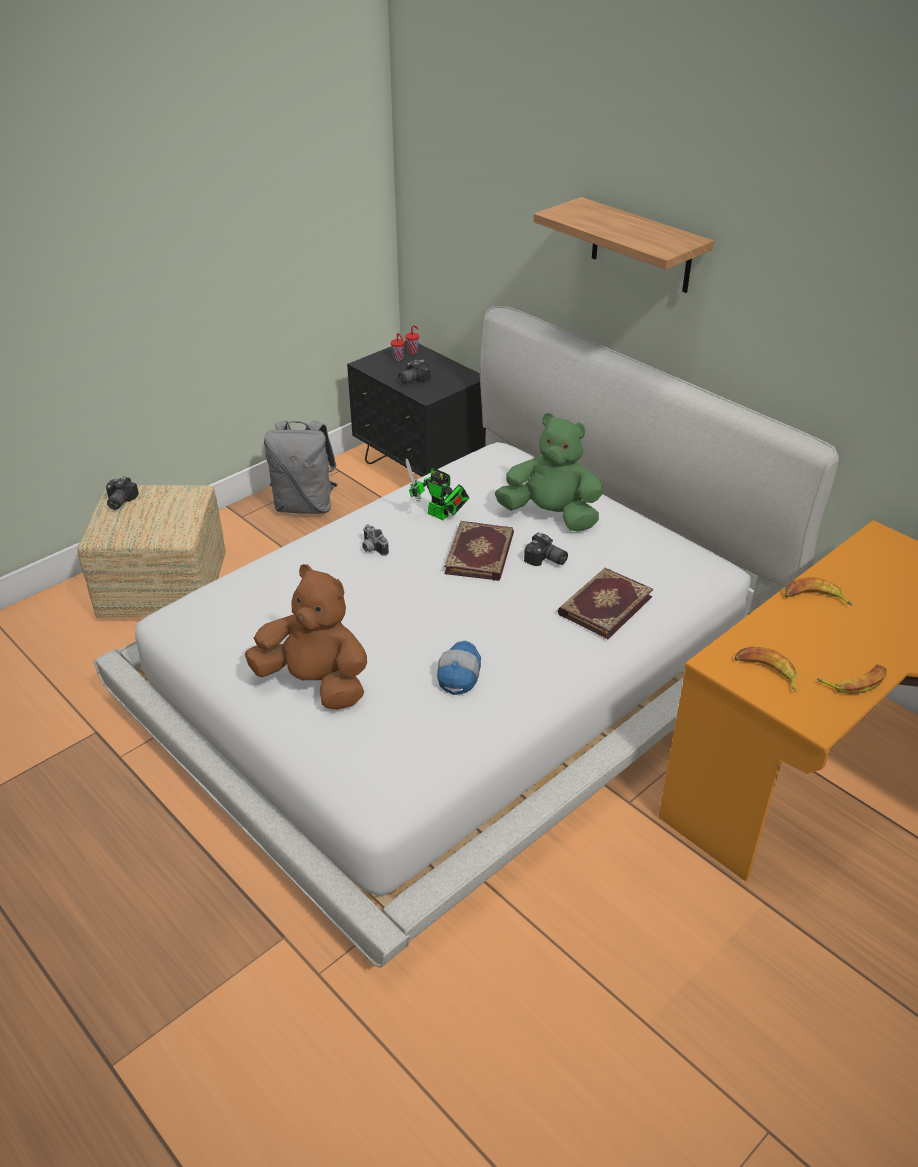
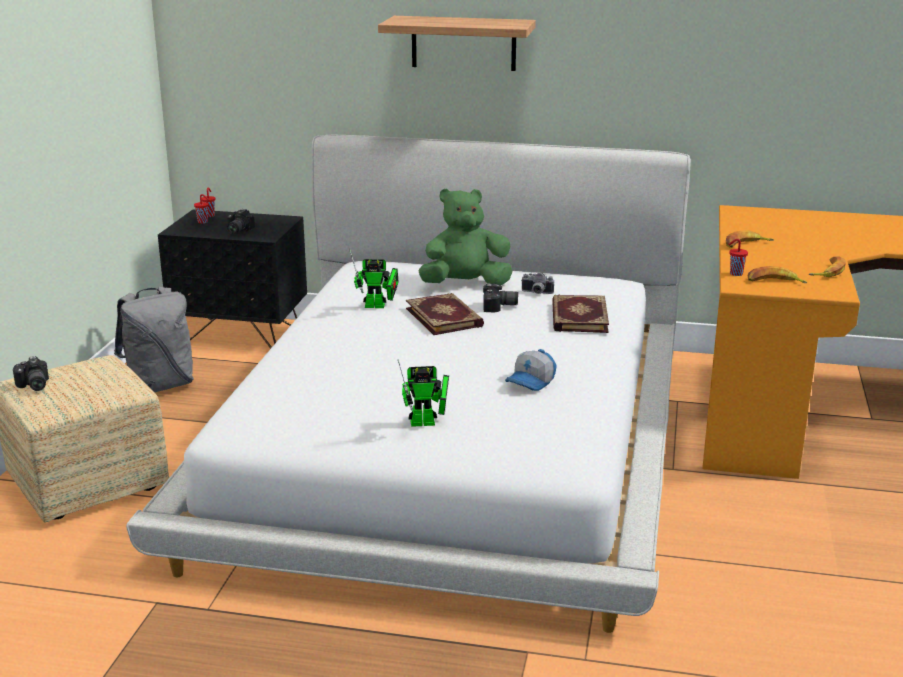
camera: 35 degrees left, 15 degrees down
brown plush toy [245,564,367,710] -> toy robot [398,359,449,427]
camera [362,524,389,556] -> camera moved to [522,272,554,294]
cap [437,640,481,695] -> cap turned 120 degrees counterclockwise [505,349,557,391]
none -> red cup [729,239,748,276]

